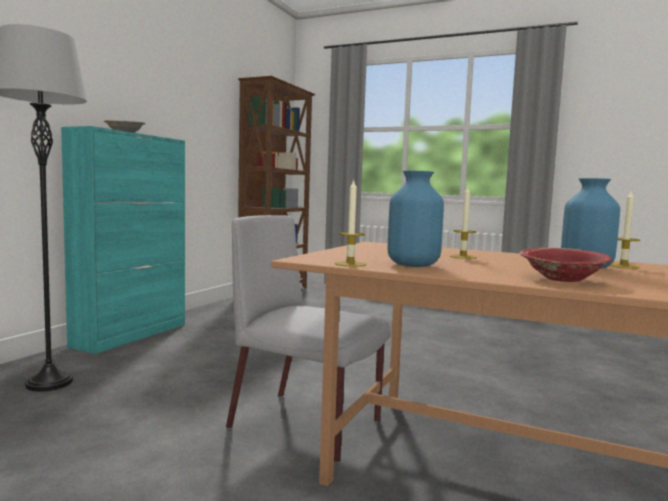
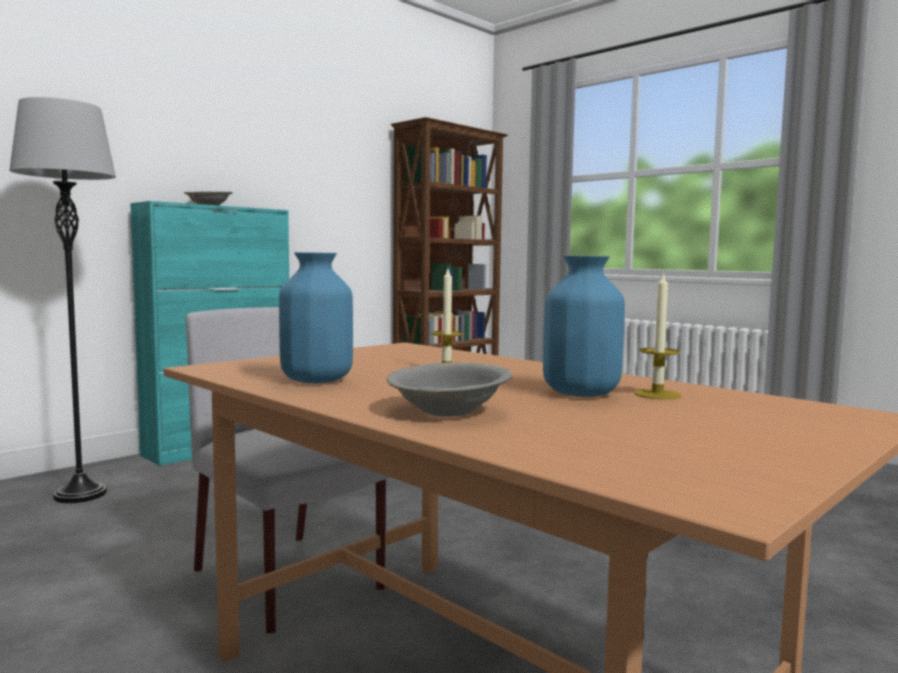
camera: 20 degrees right, 0 degrees up
candle [335,179,366,267] -> none
red bowl [520,248,612,282] -> grey bowl [386,362,512,416]

